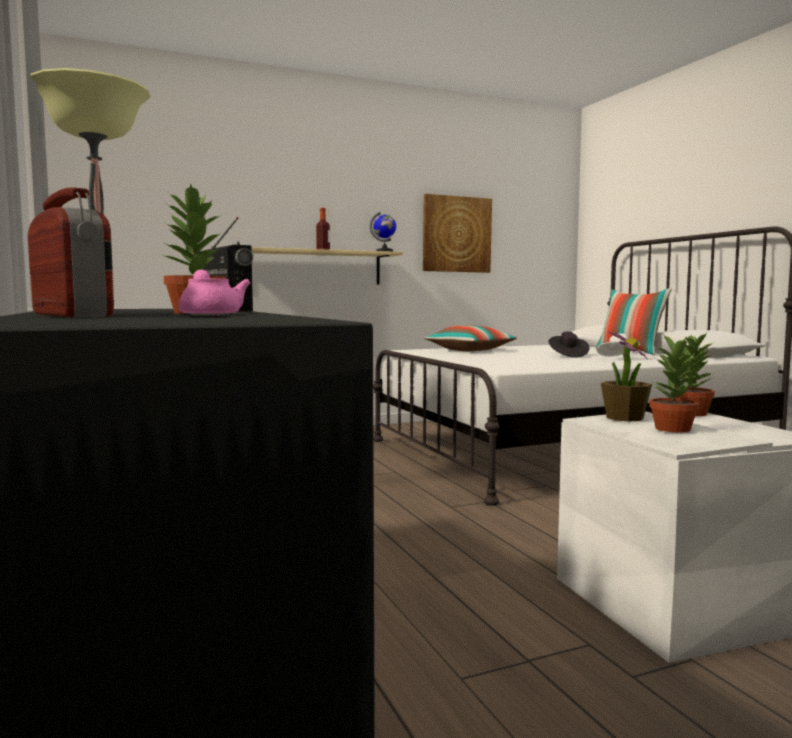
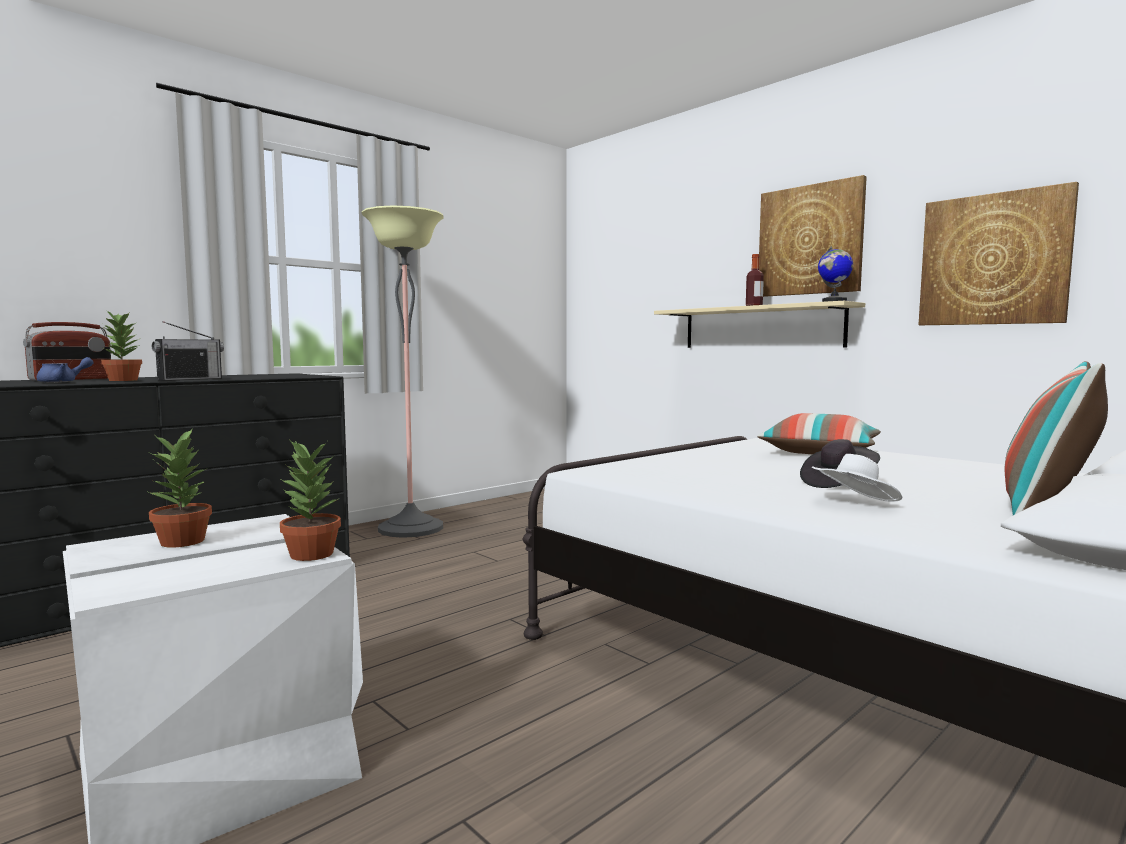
camera: 70 degrees right, 0 degrees up
pink teapot [178,269,250,316] -> blue teapot [37,357,94,383]
potted plant [601,331,652,422] -> none
none -> picture [759,175,867,297]

